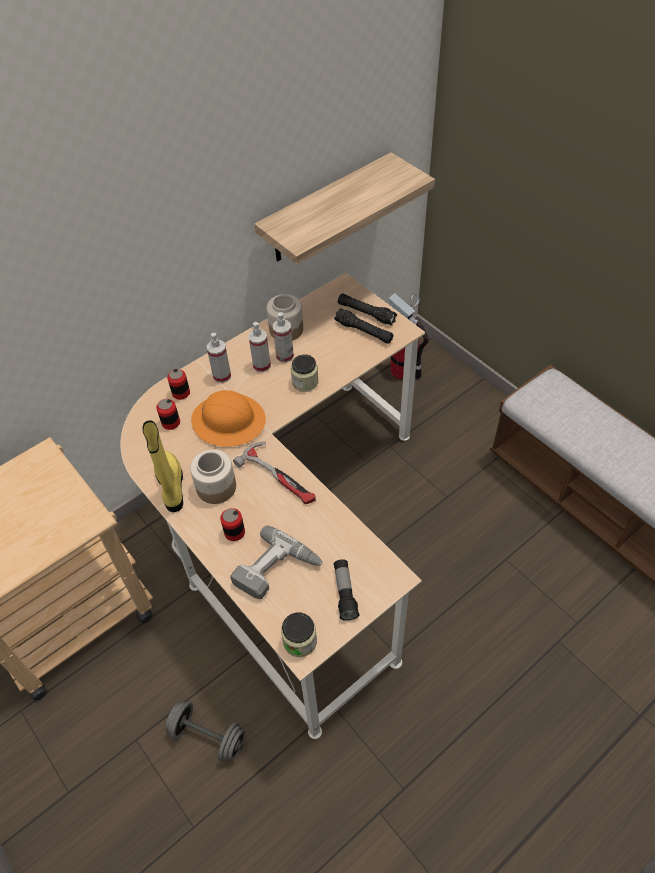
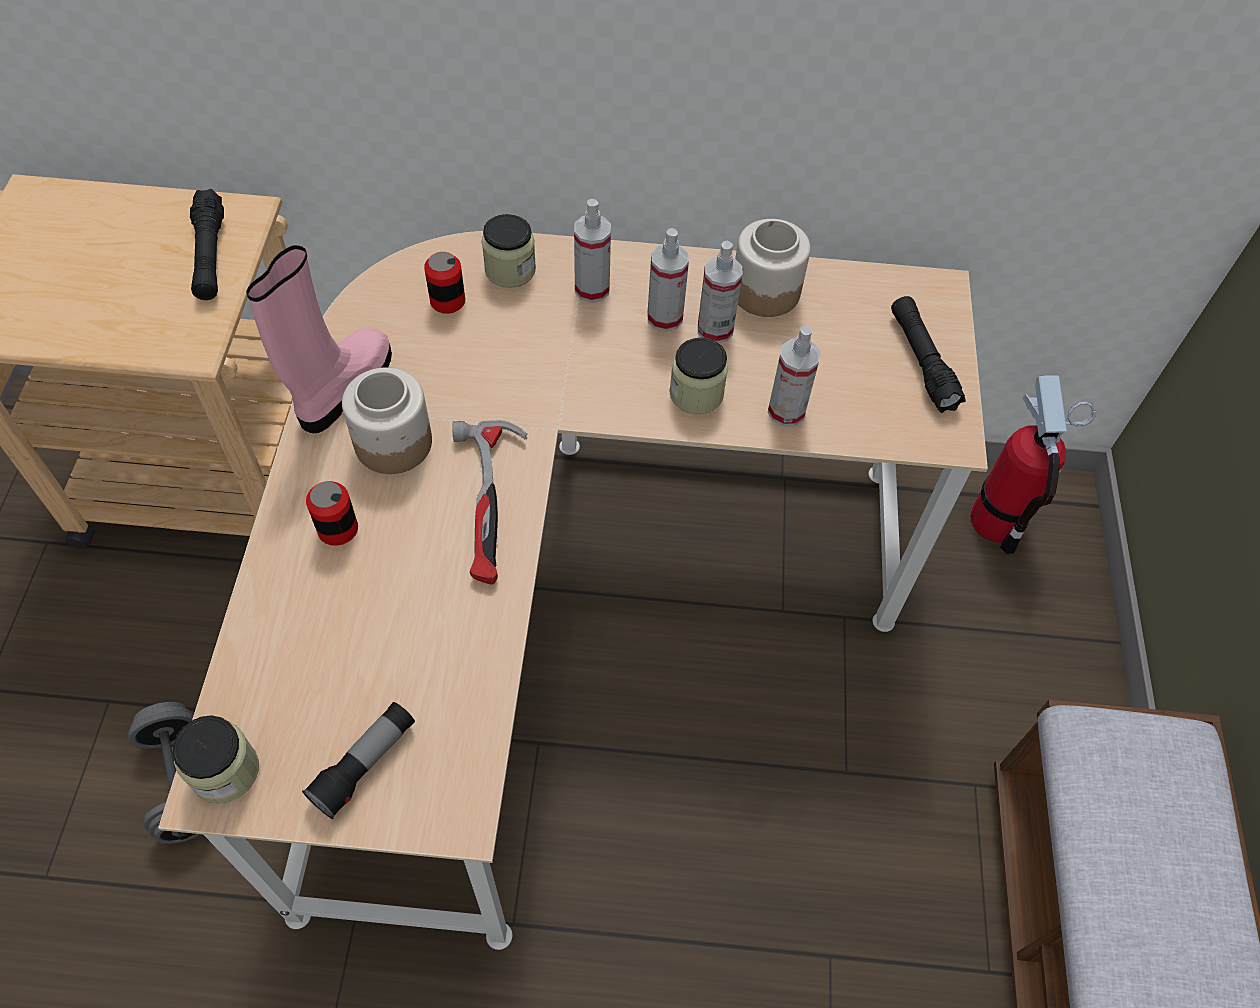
camera: 40 degrees right, 5 degrees up
yellow boot [142,420,183,512] -> pink boot [246,245,392,433]
can [167,369,190,400] -> jar [482,214,536,288]
orange hard hat [191,390,266,447] -> none
power drill [230,525,323,599] -> none
shelf [254,152,435,265] -> none
black flashlight [334,308,393,344] -> black flashlight moved to [190,189,224,300]
none -> spray bottle [768,326,821,427]

